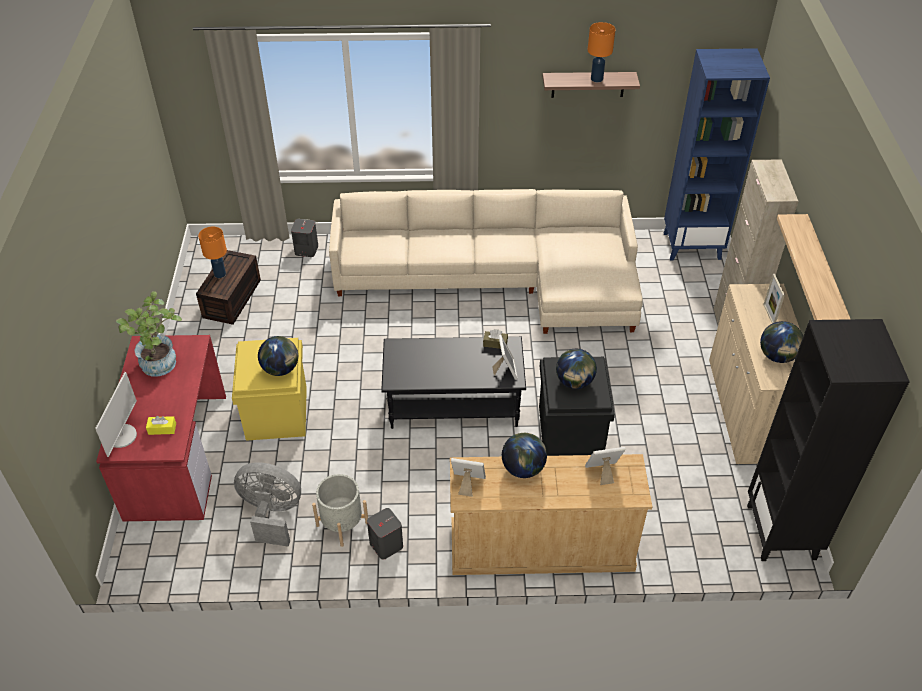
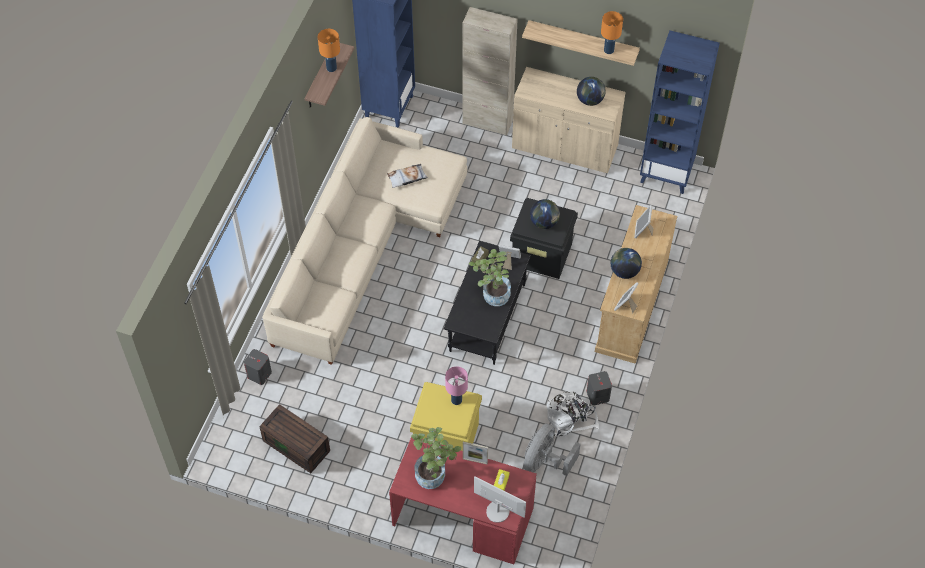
camera: 70 degrees left, 10 degrees up
orange table lamp [198,227,227,278] -> orange table lamp moved to [601,11,623,54]
globe [258,336,298,376] -> pink table lamp [445,366,468,405]
grey planter [312,474,368,547] -> white backpack [547,391,599,437]
black bookcase [747,319,910,561] -> blue bookcase [640,30,720,194]
picture frame [763,274,785,323] -> picture frame moved to [463,442,488,464]
none -> pillow [387,164,428,188]
none -> potted plant [469,249,511,306]

